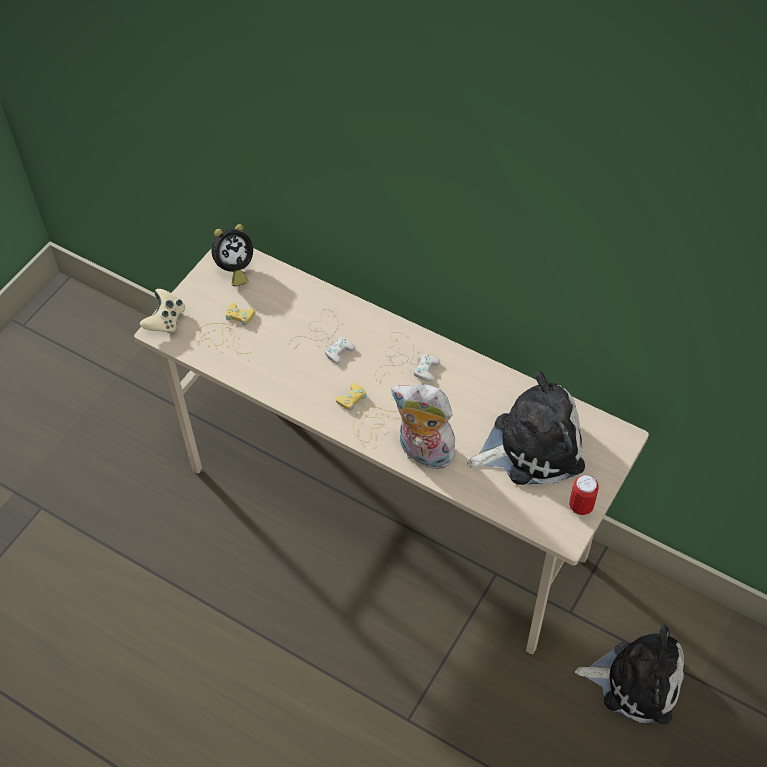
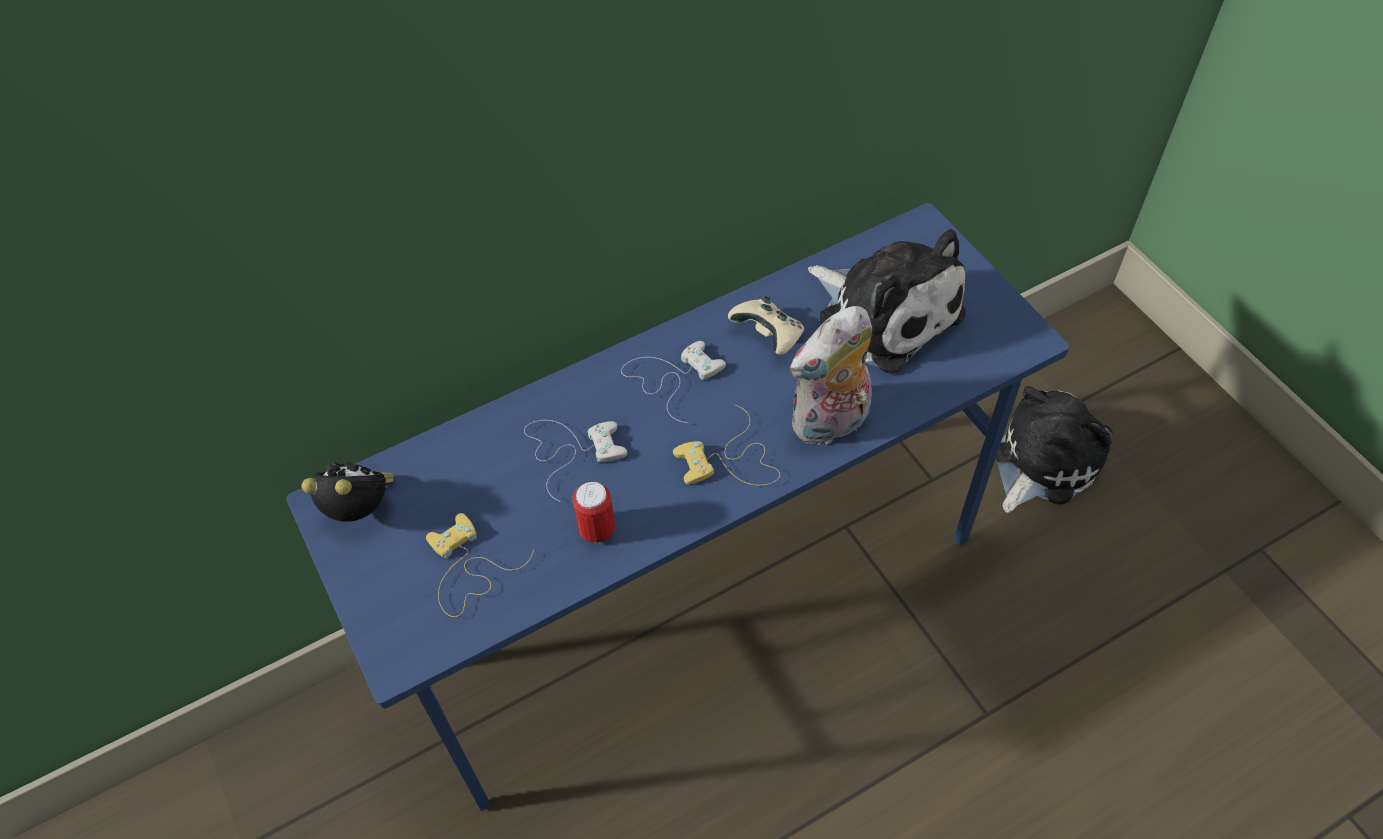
camera: 60 degrees left, 0 degrees up
beige desk [134,248,649,655] -> blue desk [286,203,1069,811]
beige game controller [140,289,185,334] -> beige game controller moved to [728,296,804,355]
alarm clock [211,224,253,287] -> alarm clock turned 75 degrees counterclockwise [301,462,394,522]
plush toy [467,371,585,485] -> plush toy turned 120 degrees clockwise [808,229,966,374]
can [569,475,599,515] -> can moved to [572,481,615,543]

